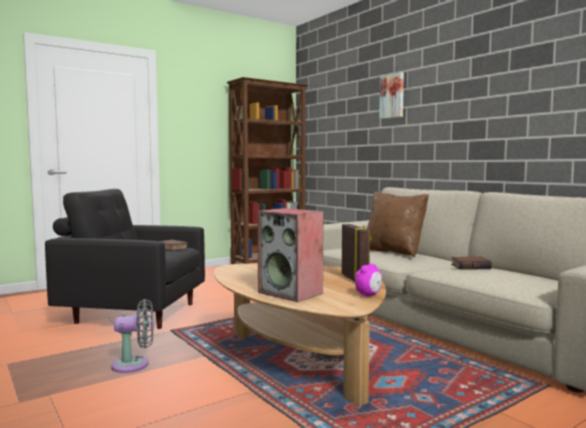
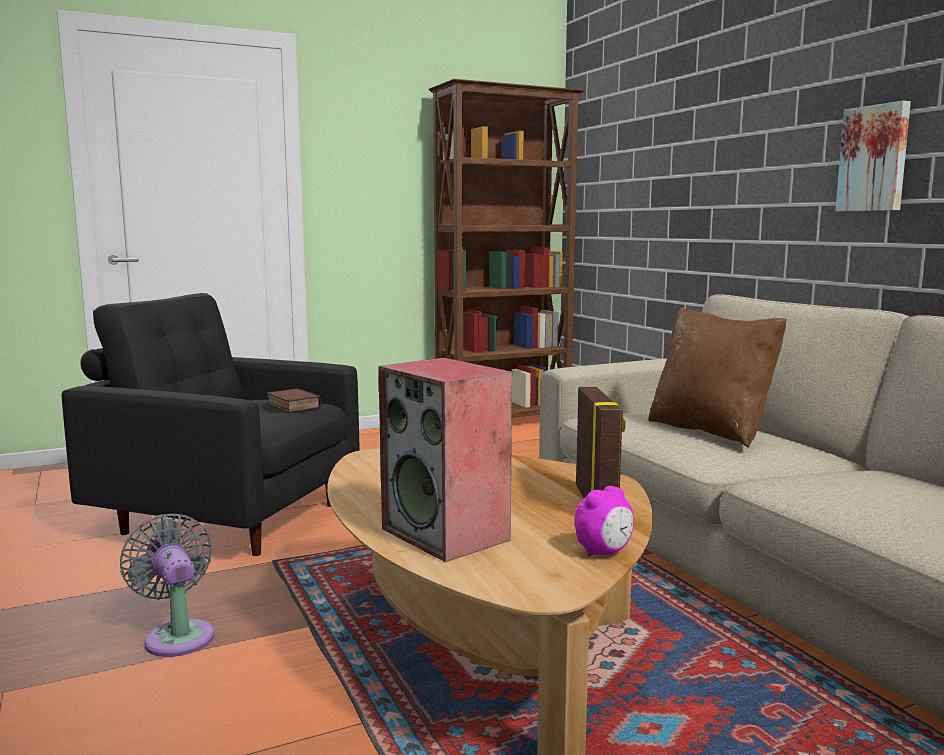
camera: 10 degrees right, 5 degrees up
grey fan [111,299,153,373] -> grey fan turned 120 degrees counterclockwise [120,514,214,657]
picture [379,72,404,119] -> picture moved to [836,101,911,211]
book [451,257,492,269] -> none

